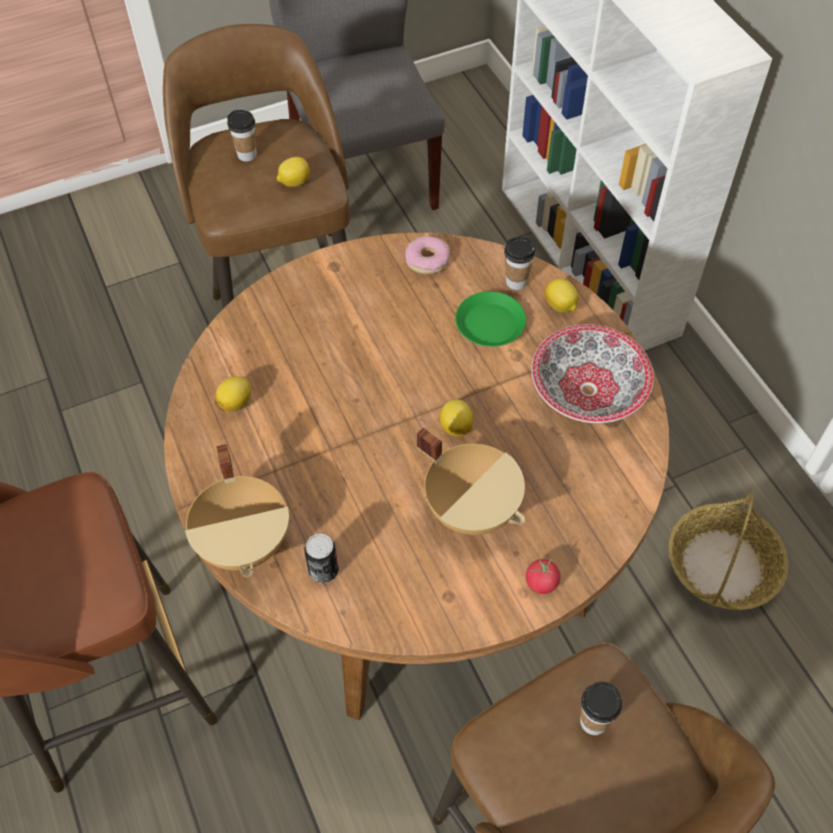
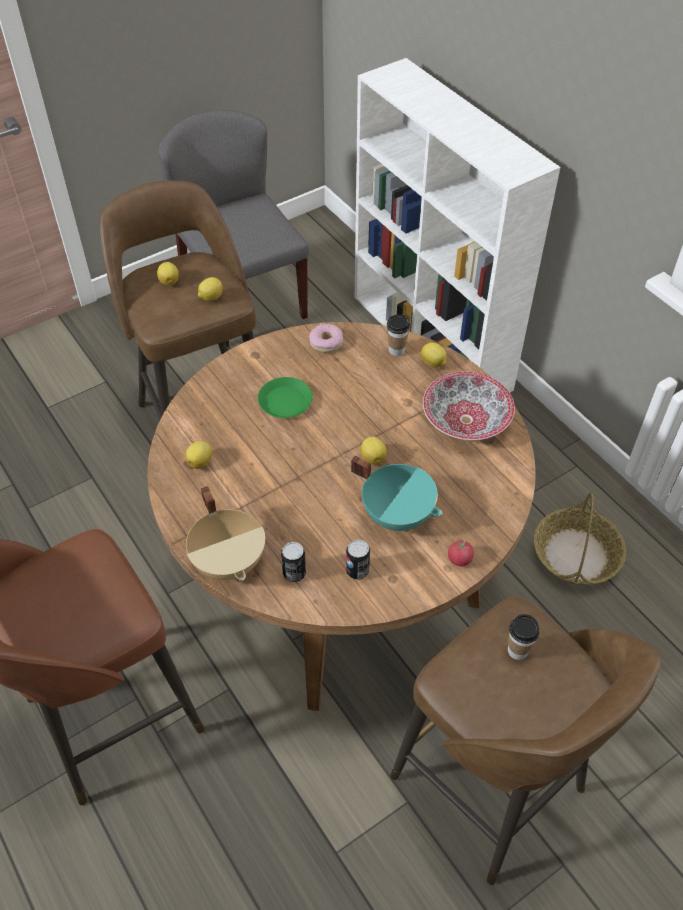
camera: 10 degrees left, 5 degrees down
cup [227,110,257,161] -> lemon [157,262,179,285]
beige cooking pot [417,428,525,535] -> turquoise cooking pot [351,455,442,531]
green plate [455,291,526,347] -> green plate moved to [258,377,313,418]
none -> can [346,539,370,580]

